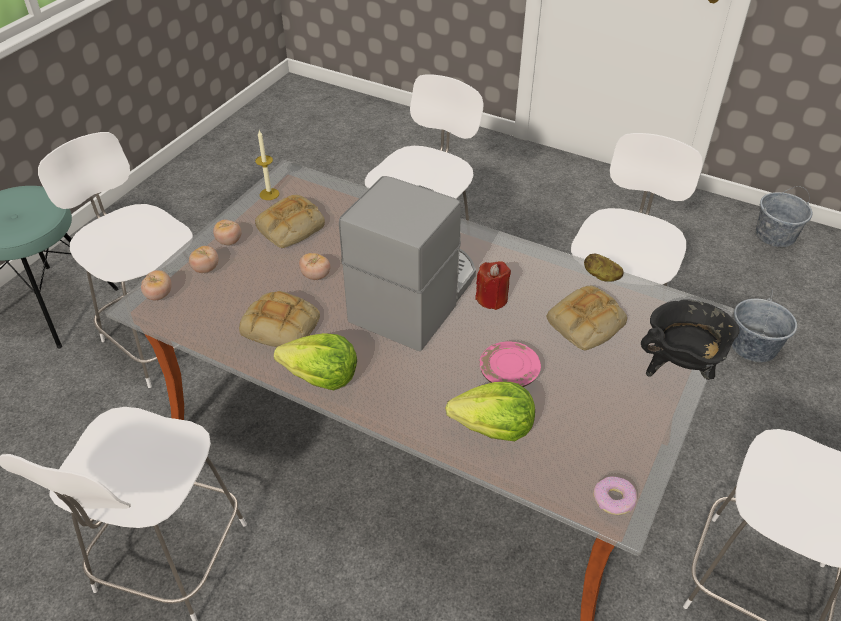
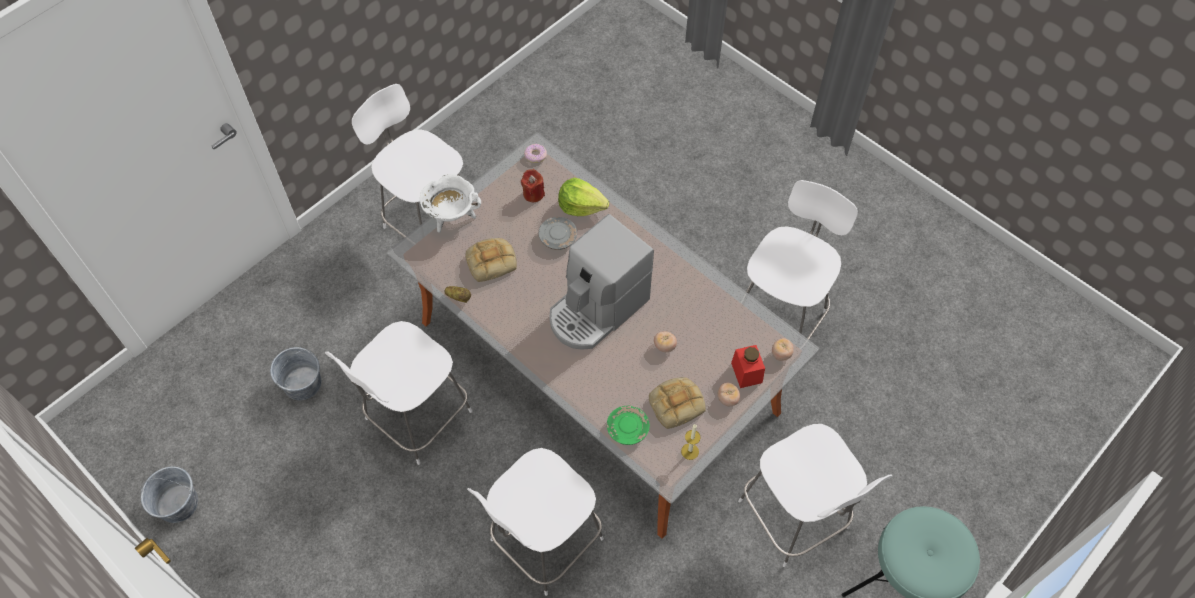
camera: 165 degrees left, 15 degrees up
tomato [189,246,218,273] -> red jar [731,345,765,388]
bread [239,291,320,347] -> none
lettuce [274,333,357,390] -> none
red candle [475,261,511,310] -> red candle moved to [521,169,545,203]
pink plate [480,341,541,387] -> grey plate [538,217,577,250]
black cooking pot [641,300,740,380] -> white cooking pot [420,174,481,233]
none -> green plate [607,406,650,445]

